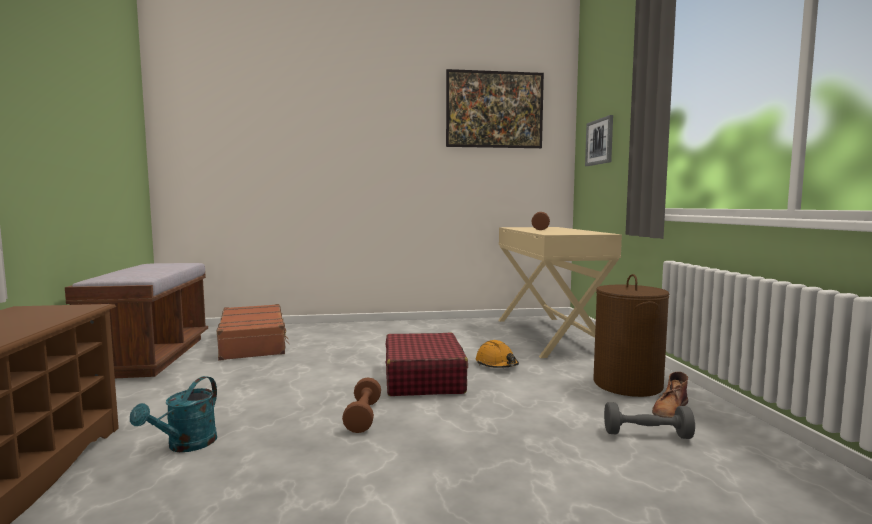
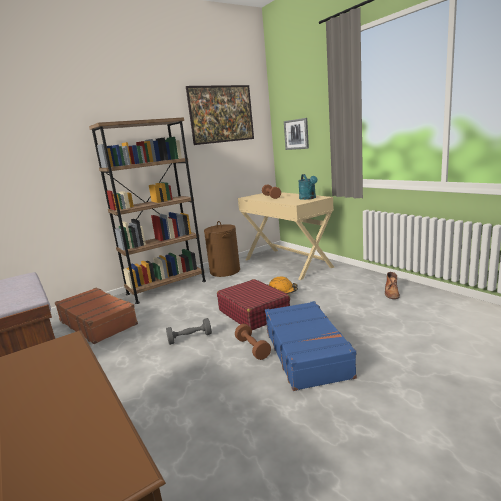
camera: 25 degrees left, 10 degrees up
turquoise watering can [130,376,217,452] -> turquoise watering can moved to [298,174,318,200]
brown laundry basket [593,274,669,397] -> brown laundry basket moved to [204,221,240,277]
grey dumbbell [604,402,695,439] -> grey dumbbell moved to [166,318,212,345]
none -> brown bookcase [89,117,206,304]
none -> blue suitcase [265,301,357,391]

